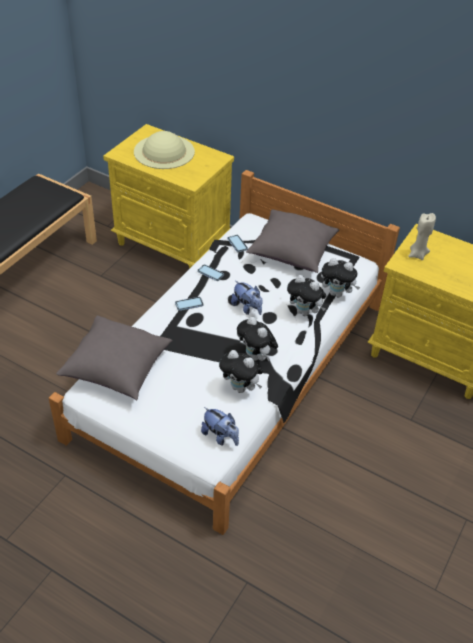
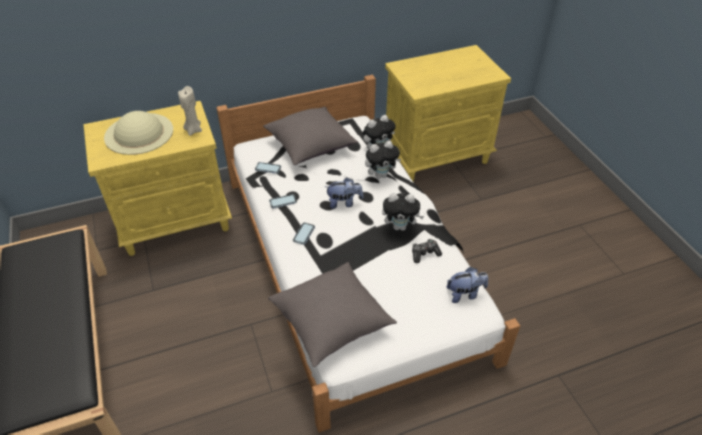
camera: 50 degrees left, 0 degrees up
plush toy [219,350,263,393] -> game controller [412,239,442,263]
beige candle [408,213,436,260] -> beige candle moved to [178,86,202,136]

